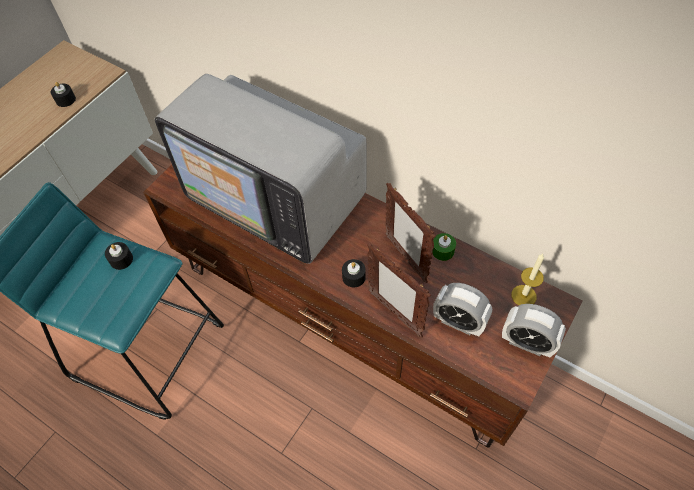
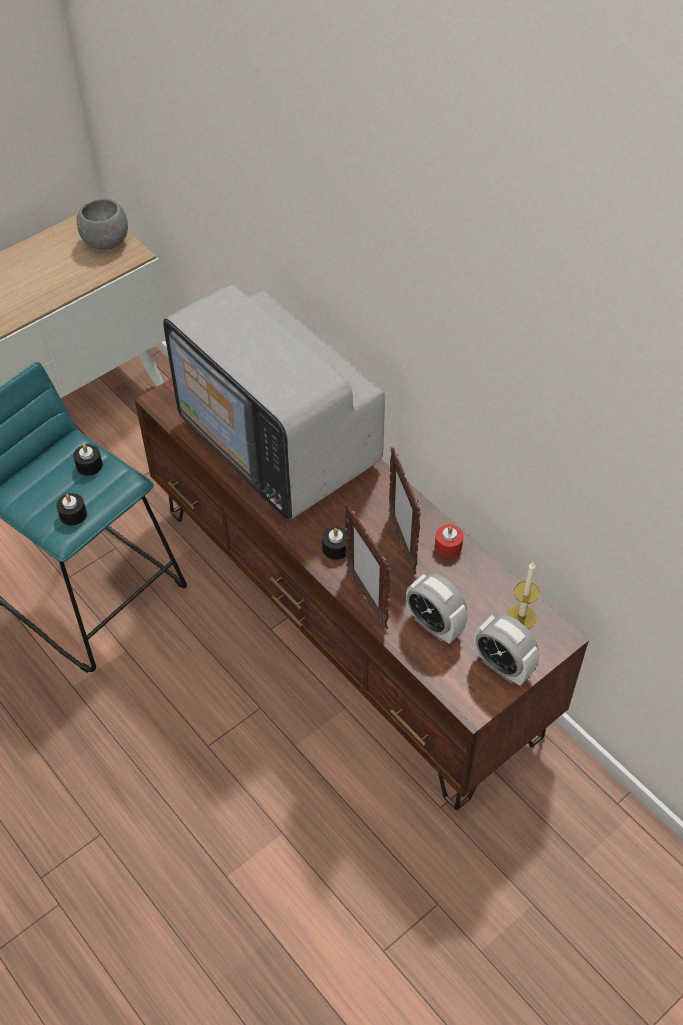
camera: 15 degrees right, 5 degrees down
black candle [51,82,76,107] -> black candle moved to [56,493,87,525]
green candle [432,233,456,261] -> red candle [435,525,463,557]
none -> grey bowl [77,198,128,250]

